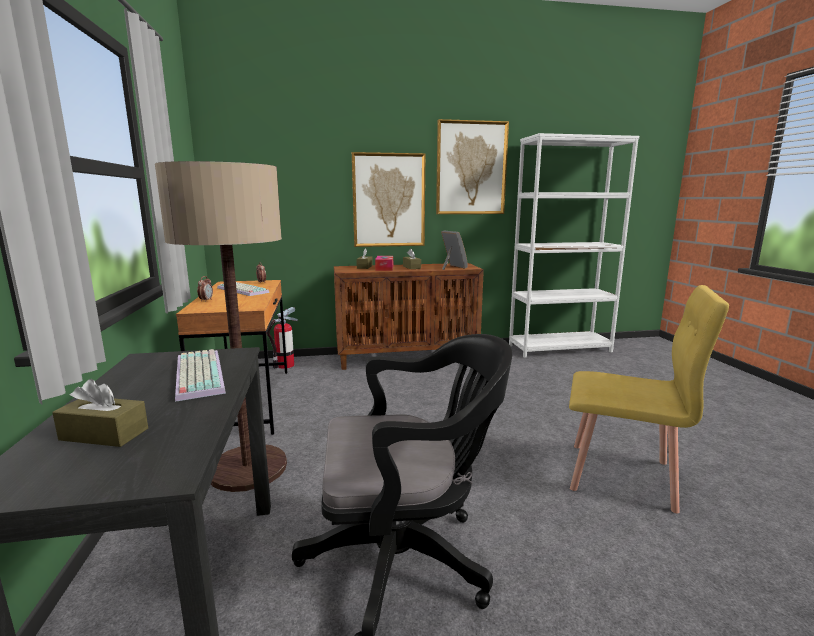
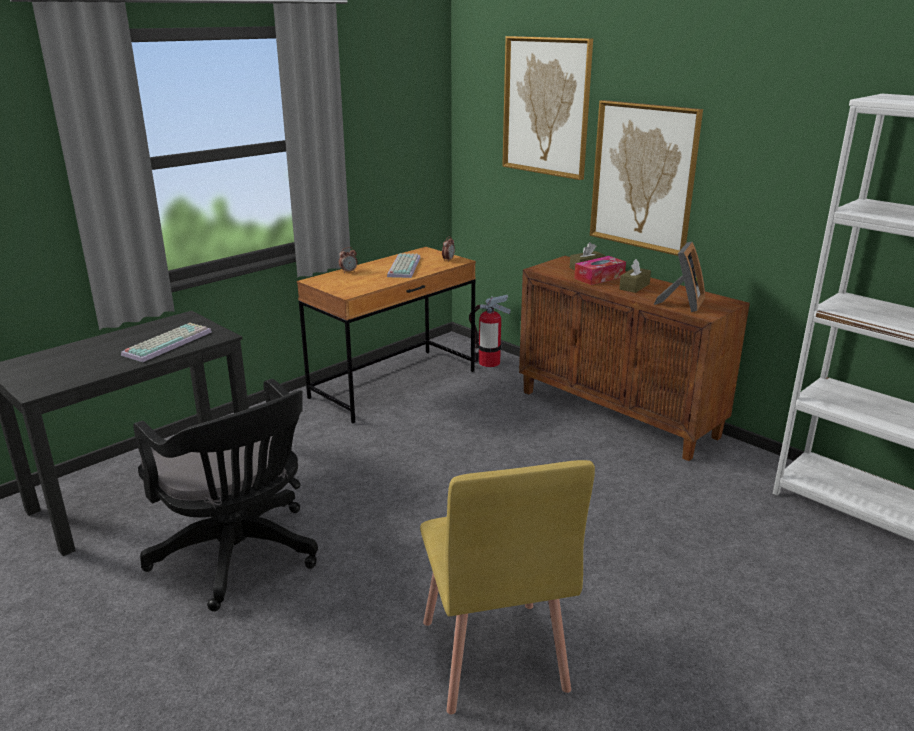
camera: 55 degrees right, 10 degrees up
brown tissue box [52,379,148,447] -> none
floor lamp [155,161,287,492] -> none
picture [436,119,509,214] -> picture moved to [502,36,593,180]

